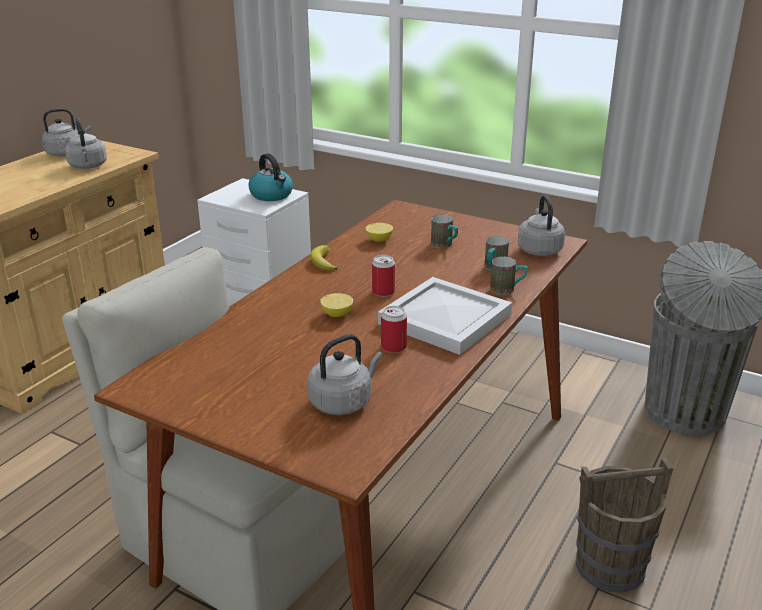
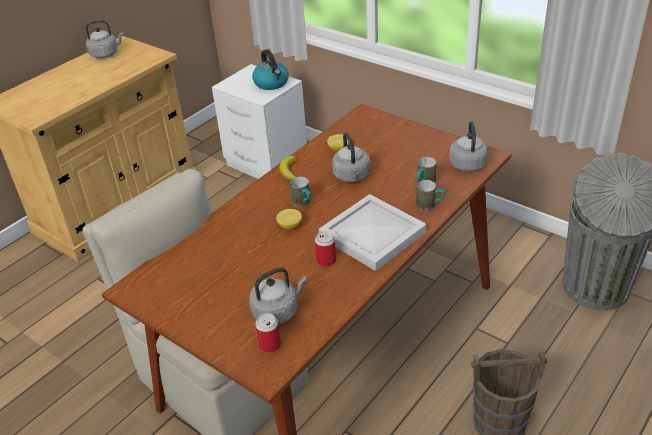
camera: 10 degrees right, 10 degrees up
grey kettle [65,118,107,169] -> grey kettle moved to [332,132,370,182]
can [372,255,395,297] -> can moved to [255,313,281,353]
mug [431,215,458,248] -> mug moved to [290,177,311,207]

